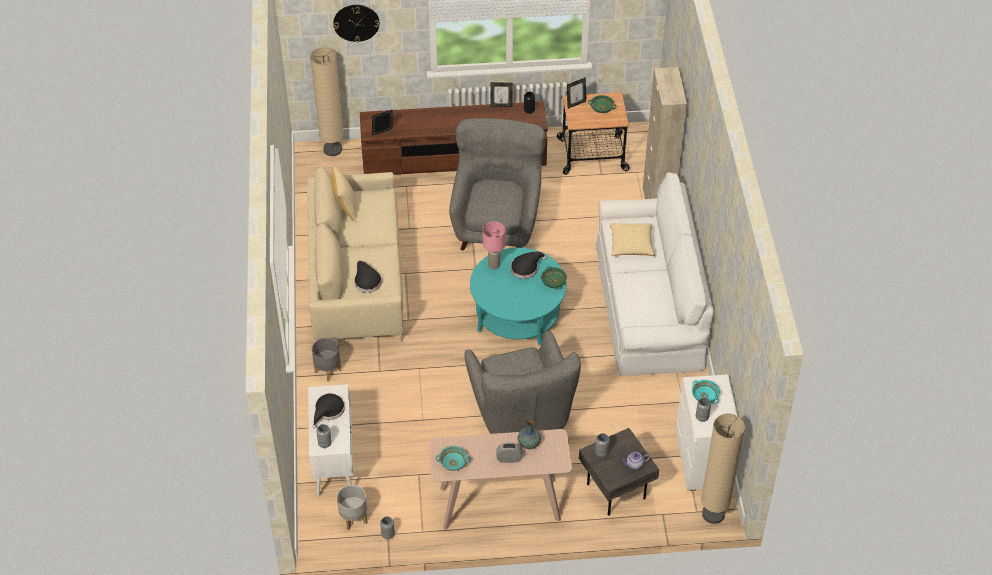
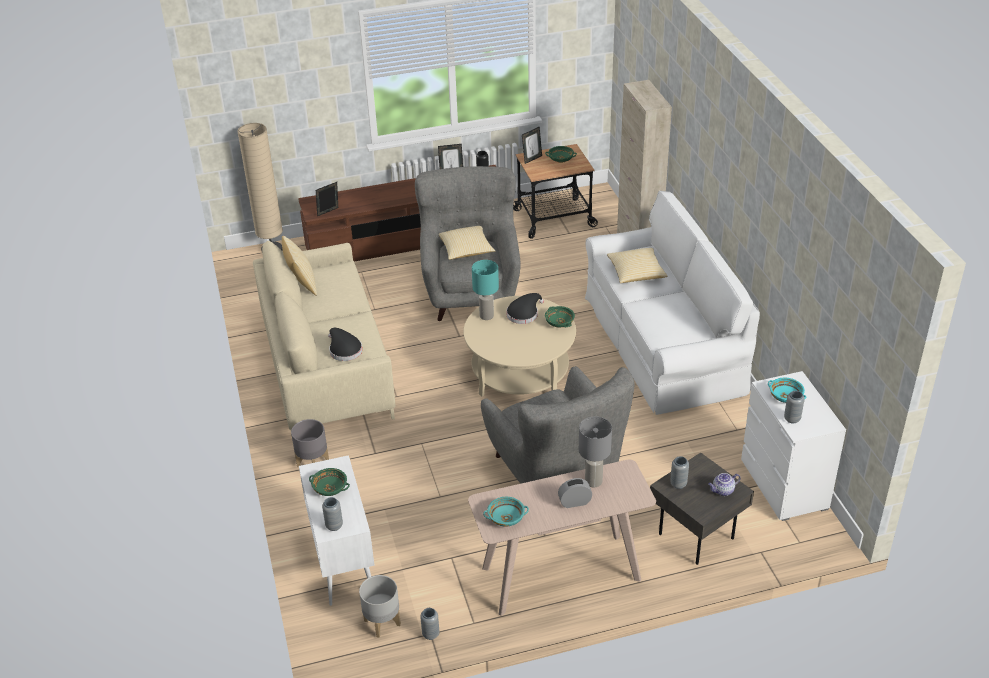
camera: 10 degrees left, 10 degrees down
black hat [312,393,345,429] -> green bowl [309,468,350,496]
wall clock [333,5,380,43] -> none
turquoise coffee table [470,248,567,345] -> beige coffee table [463,296,576,397]
pink table lamp [483,221,506,269] -> turquoise table lamp [472,260,499,320]
vase [518,420,541,449] -> grey table lamp [579,417,612,487]
beige floor lamp [701,414,745,524] -> none
none -> pillow [439,226,495,260]

